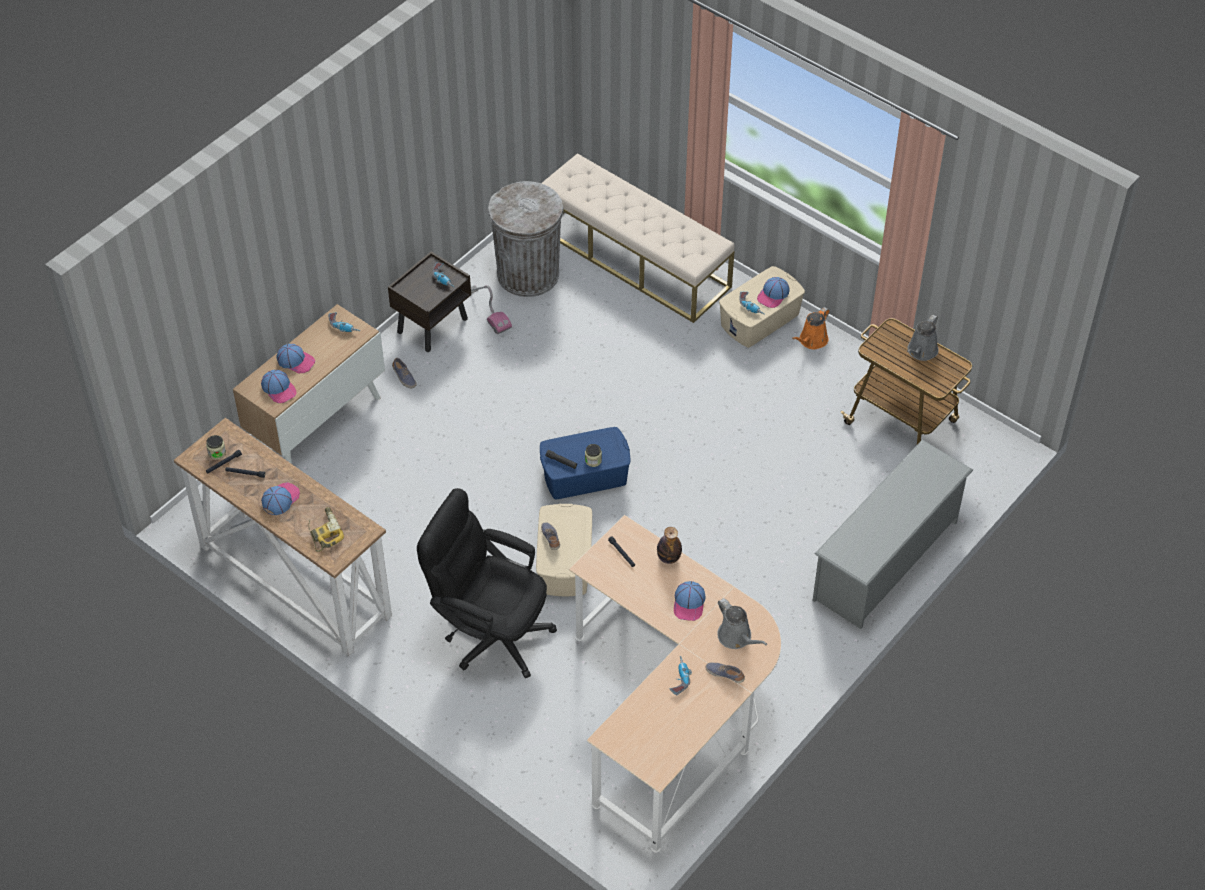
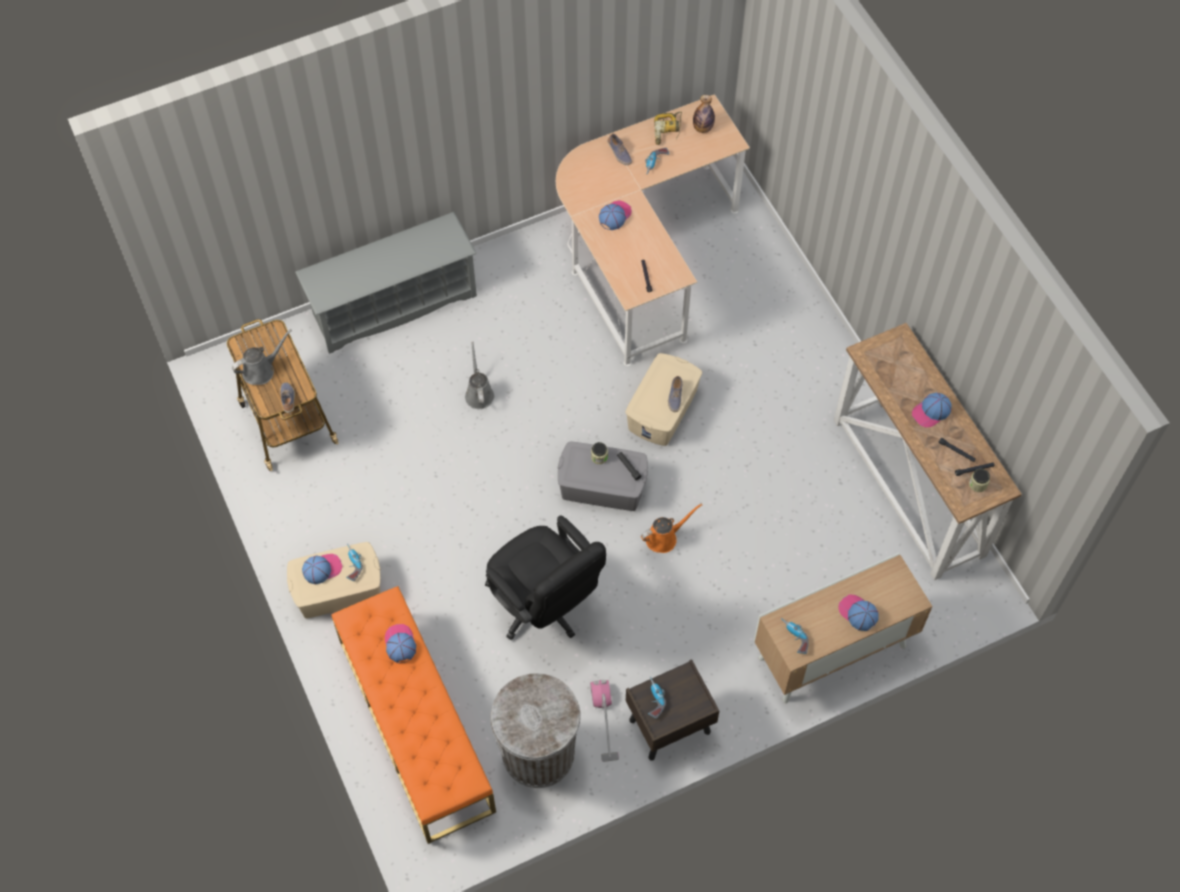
camera: 155 degrees left, 10 degrees up
cap [261,370,297,403] -> cap moved to [385,624,416,663]
power drill [308,507,344,552] -> power drill moved to [654,112,682,145]
shoe [392,358,416,388] -> shoe moved to [280,382,295,413]
black office chair [417,488,557,678] -> black office chair moved to [485,516,606,640]
blue storage box [540,427,630,499] -> grey storage box [557,441,648,511]
beige bench [541,153,735,323] -> orange bench [332,586,496,844]
bottle [657,527,682,564] -> bottle moved to [693,95,715,133]
grey watering can [717,598,767,649] -> grey watering can moved to [465,342,494,409]
orange watering can [792,307,829,350] -> orange watering can moved to [641,504,702,553]

